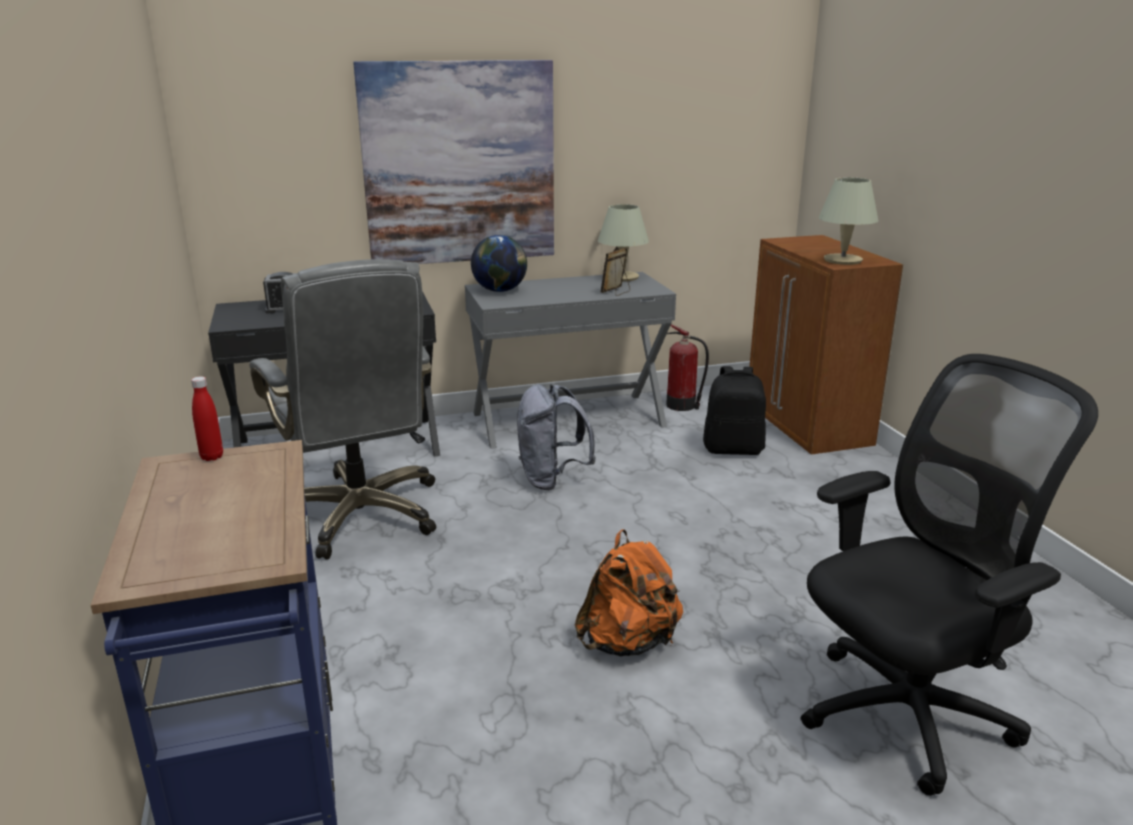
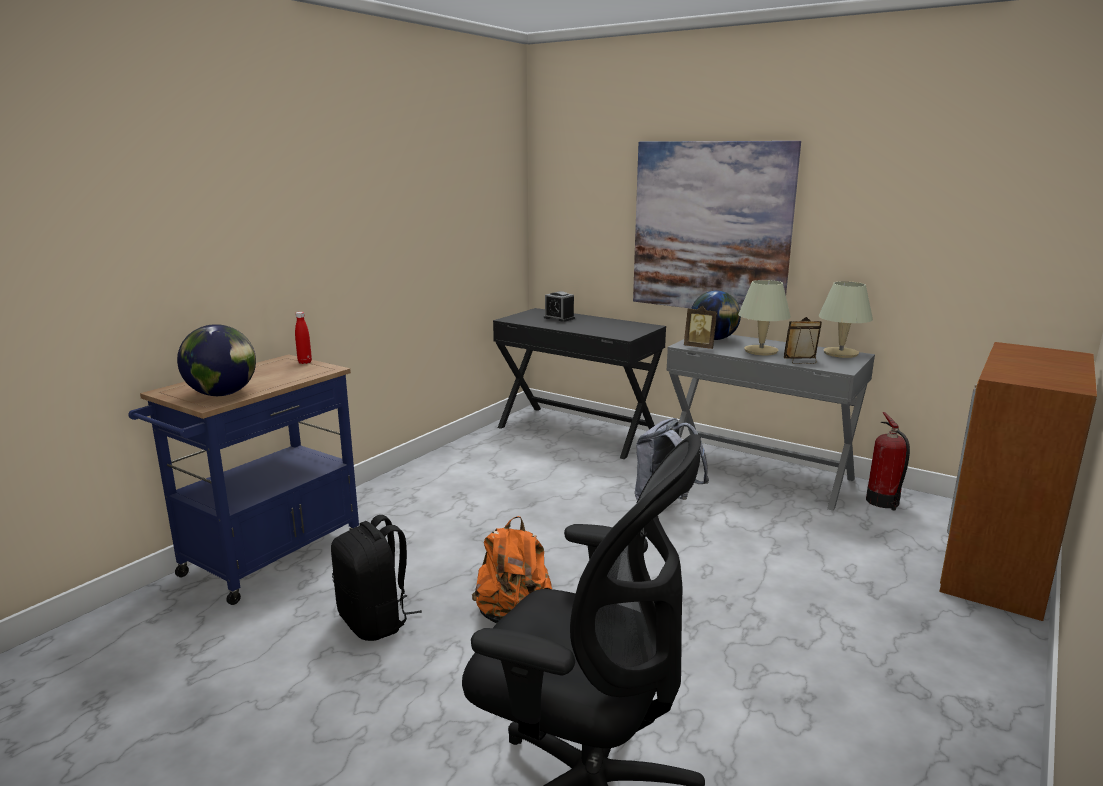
camera: 50 degrees right, 5 degrees down
grey office chair [249,259,436,560] -> none
black backpack [703,366,766,455] -> black backpack moved to [331,515,422,641]
beige table lamp [818,177,878,265] -> beige table lamp moved to [738,280,791,355]
none -> globe [177,324,256,396]
none -> picture frame [684,306,717,349]

